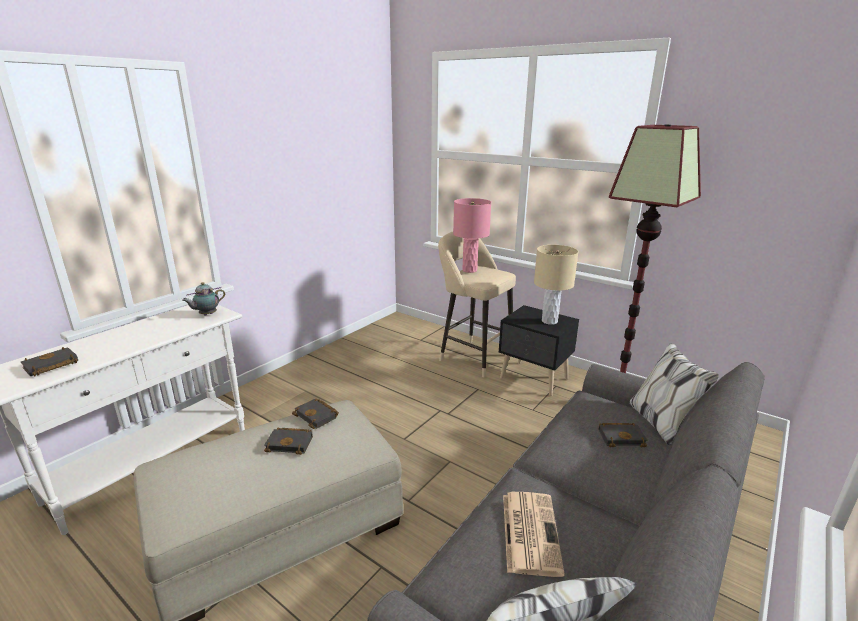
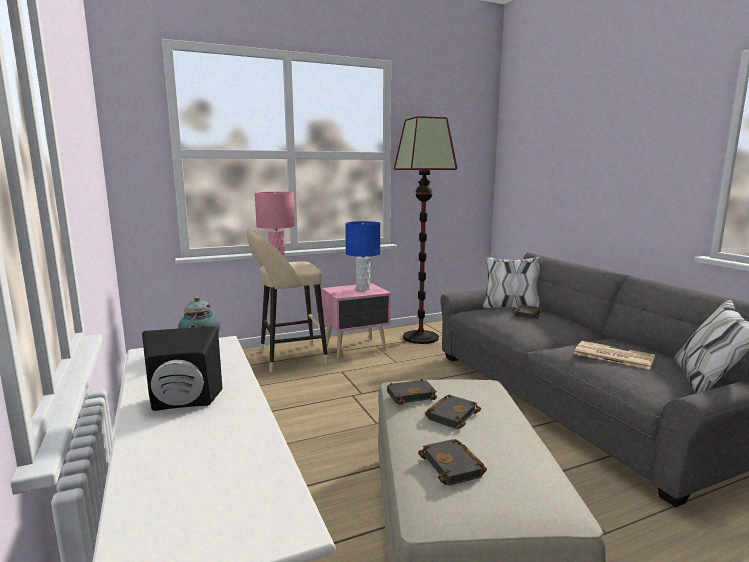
camera: 60 degrees left, 10 degrees down
black book [21,347,78,377] -> black book moved to [418,439,487,486]
black nightstand [499,305,579,396] -> pink nightstand [322,283,391,359]
beige table lamp [534,245,579,325] -> blue table lamp [345,221,380,291]
none -> black speaker [142,326,222,411]

